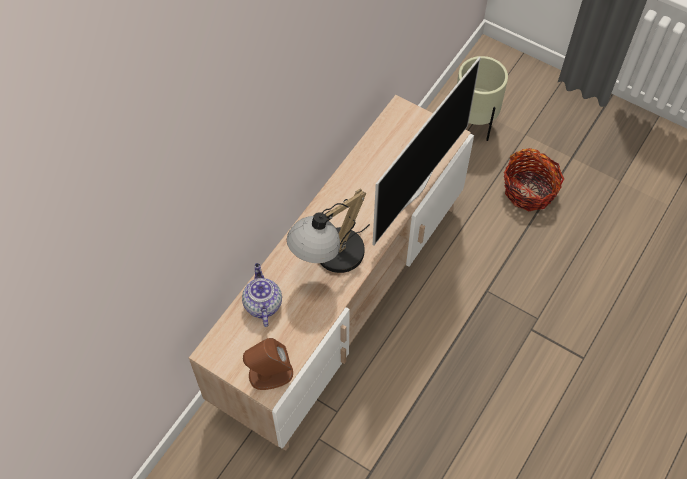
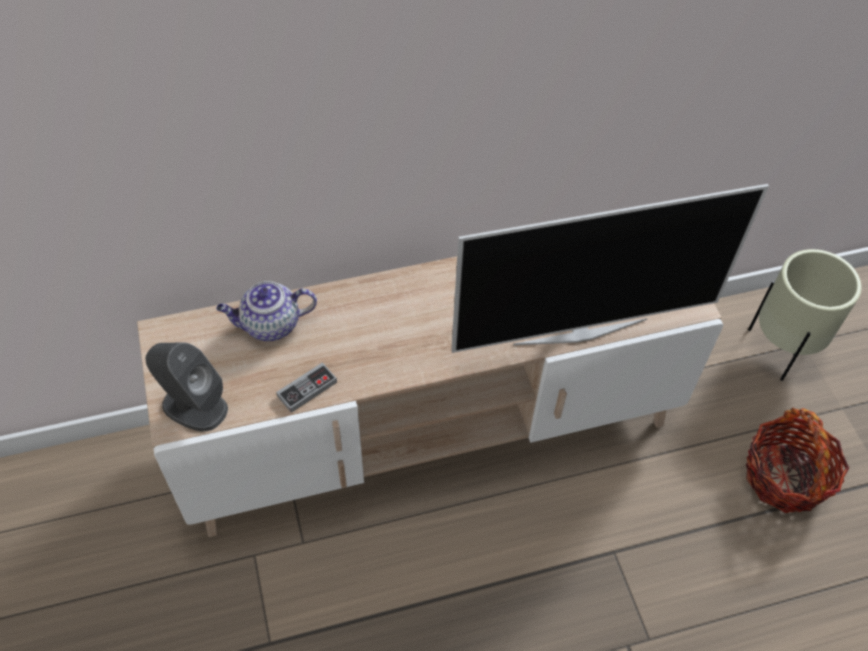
camera: 40 degrees right, 5 degrees down
teapot [242,263,282,327] -> teapot turned 135 degrees counterclockwise [216,281,317,341]
brown speaker [243,338,293,390] -> grey speaker [146,342,228,431]
table lamp [287,189,370,273] -> none
none -> game controller [276,362,337,413]

